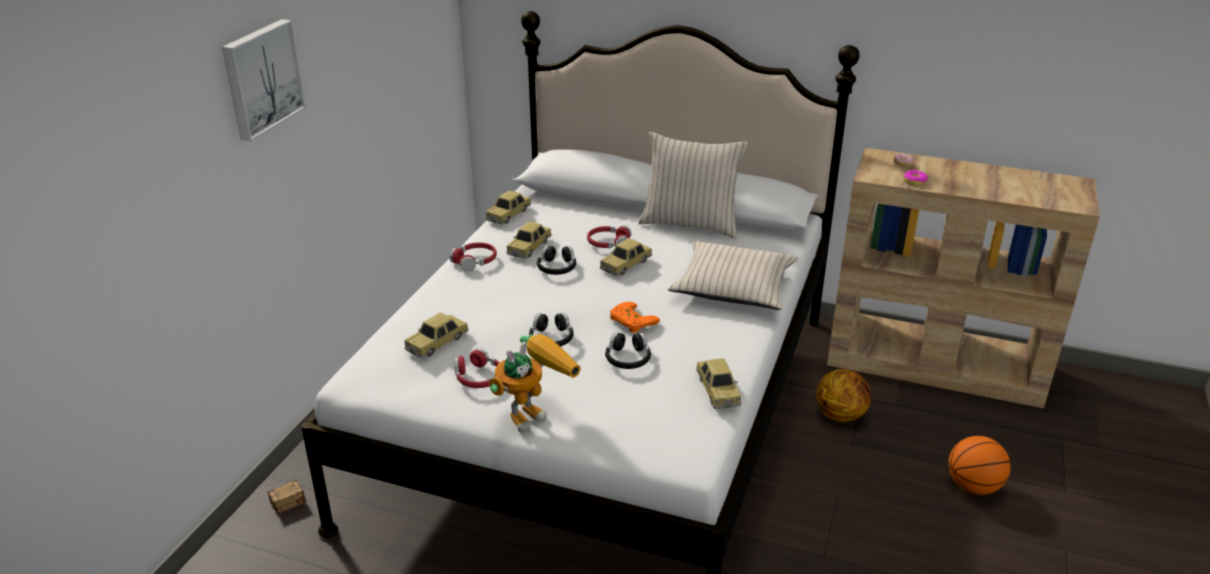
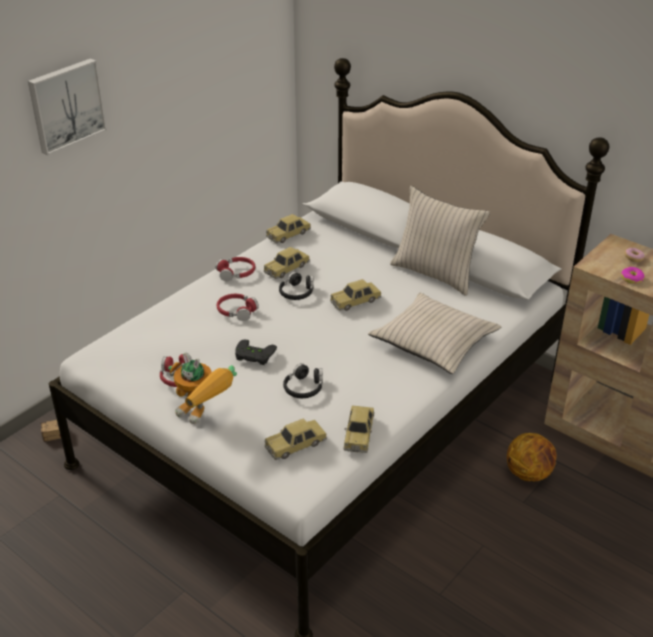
camera: 20 degrees right, 5 degrees up
toy car [405,313,468,358] -> toy car moved to [265,418,327,460]
toy robot [489,334,581,433] -> toy robot turned 60 degrees clockwise [168,352,237,424]
black headphones [529,313,574,347] -> black game controller [235,340,277,365]
red headphones [587,225,632,248] -> red headphones moved to [217,294,259,321]
orange game controller [610,302,660,333] -> none
basketball [948,436,1011,495] -> none

